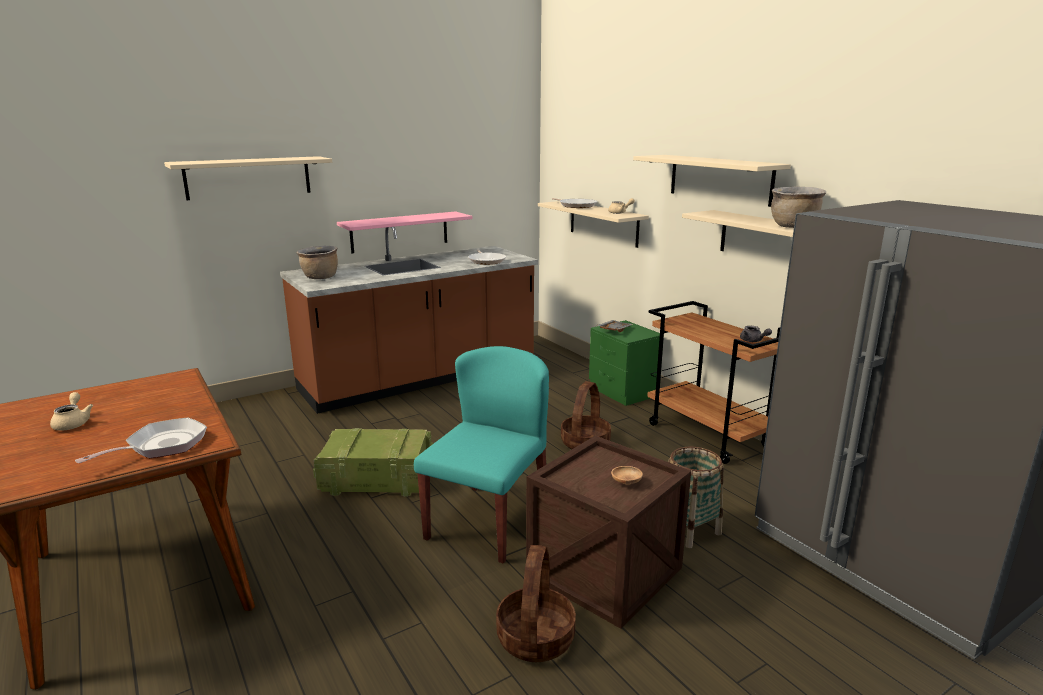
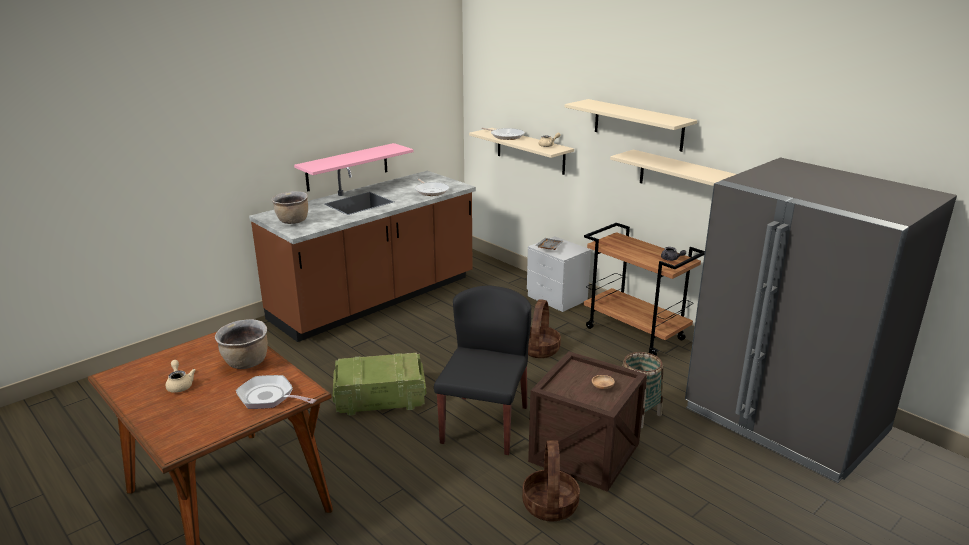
camera: 10 degrees left, 5 degrees up
frying pan [75,417,207,463] -> frying pan turned 90 degrees counterclockwise [236,375,316,409]
beige shelf [164,156,332,200] -> none
turquoise chair [414,346,549,564] -> black chair [434,286,531,455]
green nightstand [589,320,664,406] -> grey nightstand [527,236,591,312]
brown cooking pot [771,186,826,228] -> brown cooking pot moved to [215,319,268,369]

